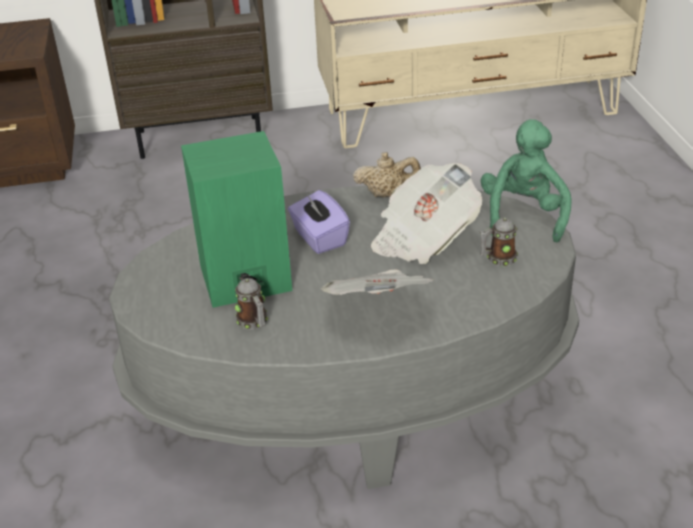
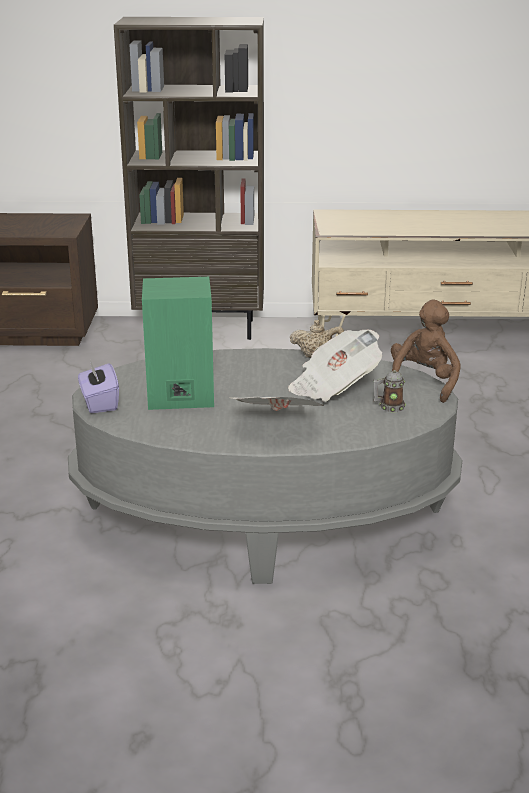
camera: 10 degrees right, 10 degrees down
mug [235,278,268,329] -> none
purple tissue box [288,190,350,254] -> purple tissue box moved to [78,360,119,413]
green plush toy [481,119,572,242] -> brown plush toy [391,300,461,403]

